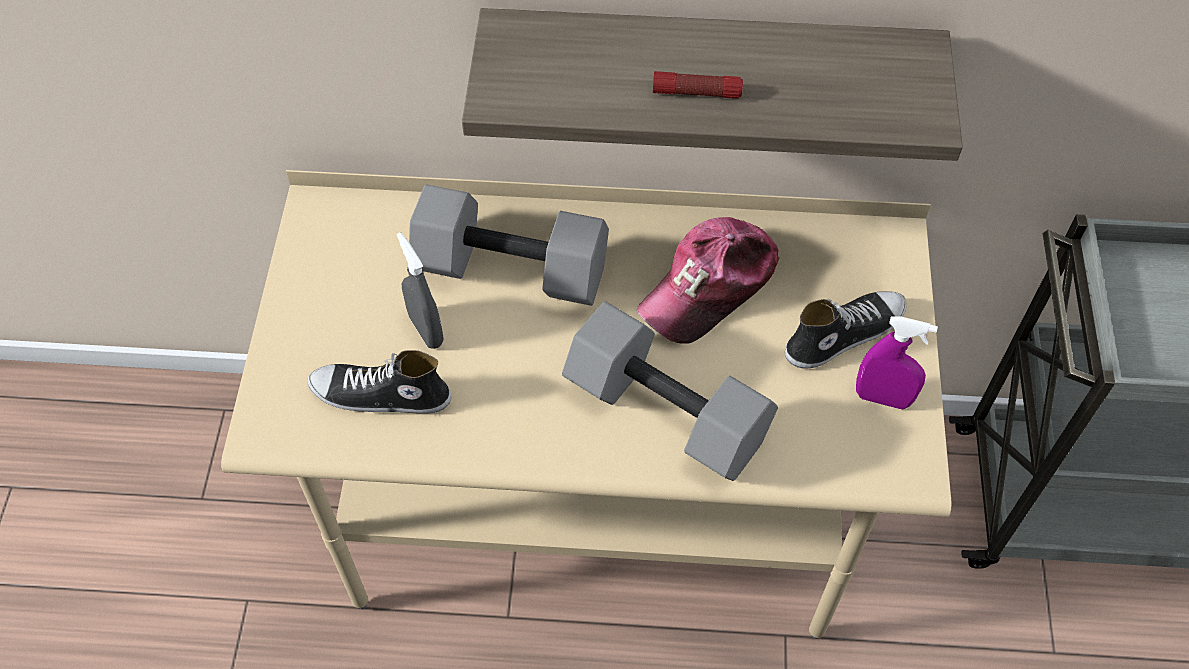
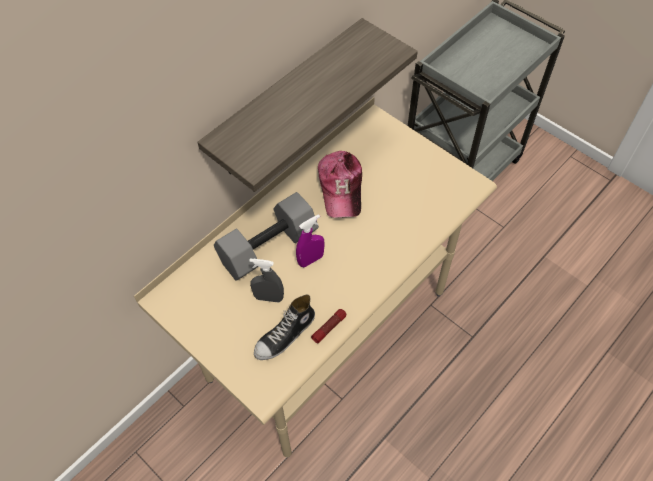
camera: 50 degrees left, 0 degrees up
grey dumbbell [562,302,778,481] -> none
flashlight [653,71,743,99] -> flashlight moved to [311,309,346,344]
shoe [785,291,907,369] -> none
purple spray bottle [856,317,938,409] -> purple spray bottle moved to [296,214,325,267]

